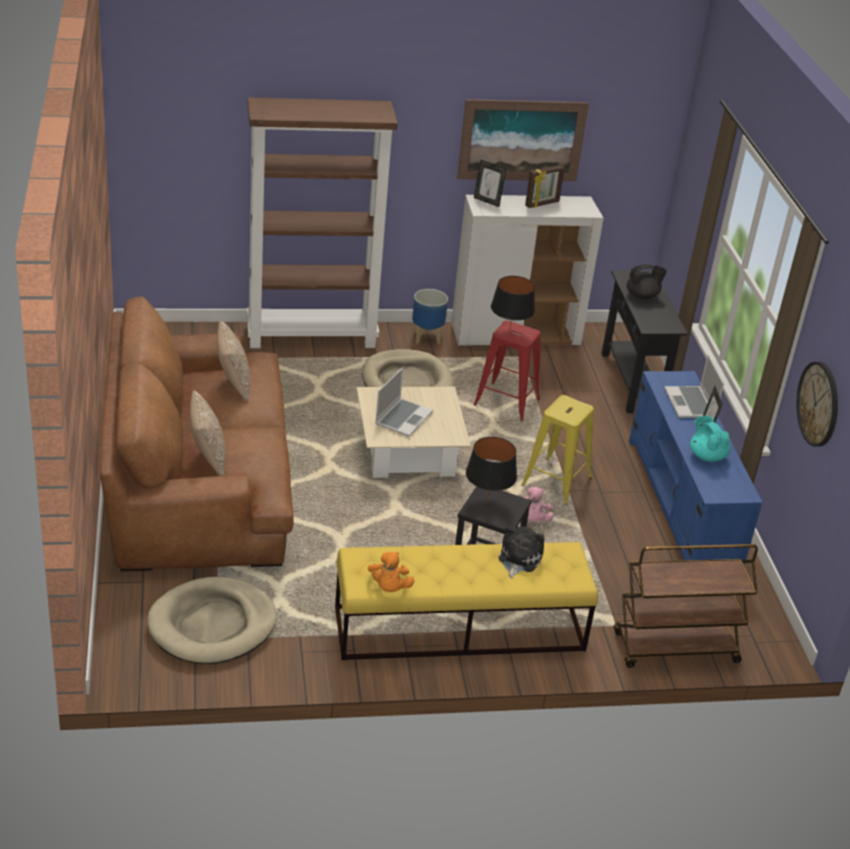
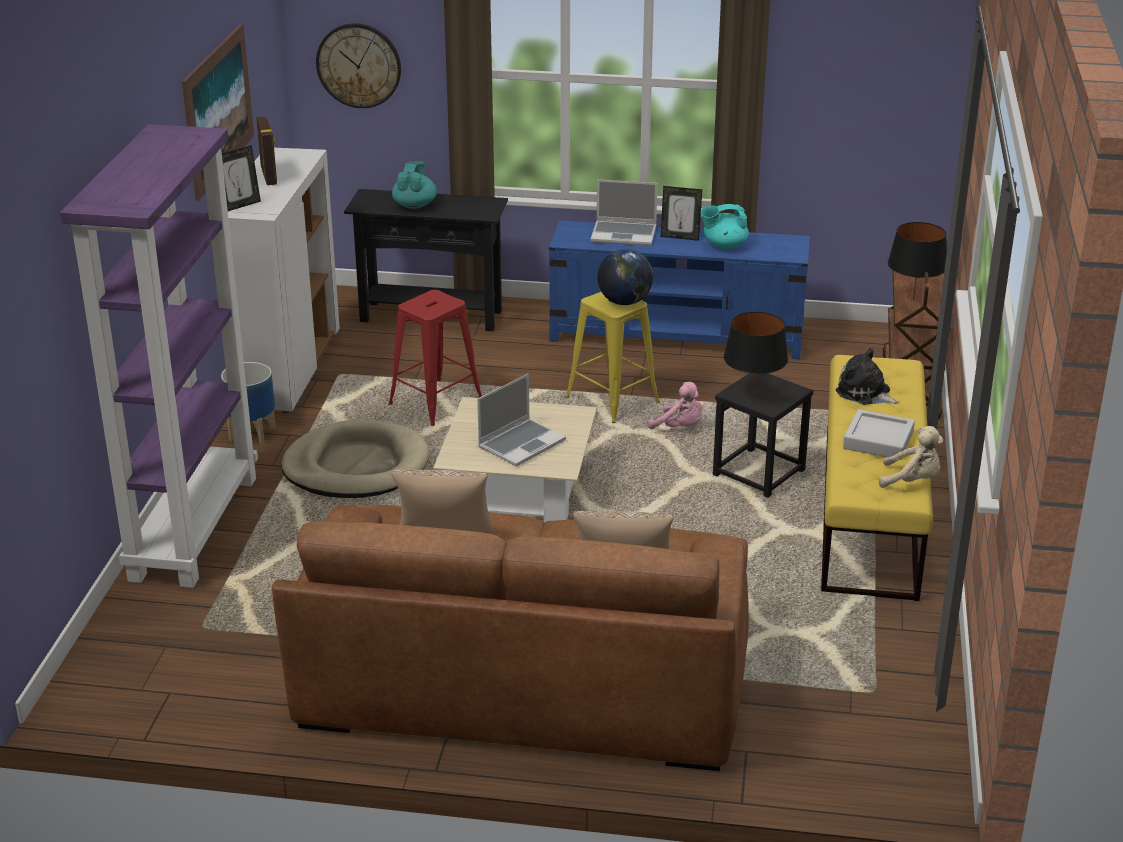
camera: 70 degrees left, 5 degrees down
beige dog bed [147,577,277,664] -> none
brown bookcase [246,97,398,348] -> purple bookcase [60,124,258,588]
orange plush toy [368,552,414,592] -> beige plush toy [879,426,943,488]
laptop [375,367,433,437] -> laptop turned 90 degrees clockwise [477,374,566,466]
black table lamp [491,276,535,334] -> black table lamp moved to [888,222,947,300]
black teapot [627,264,667,299] -> turquoise teapot [392,161,437,209]
wall clock [797,362,838,447] -> wall clock moved to [316,23,401,108]
none -> globe [597,249,653,305]
none -> grey tray [843,409,915,460]

